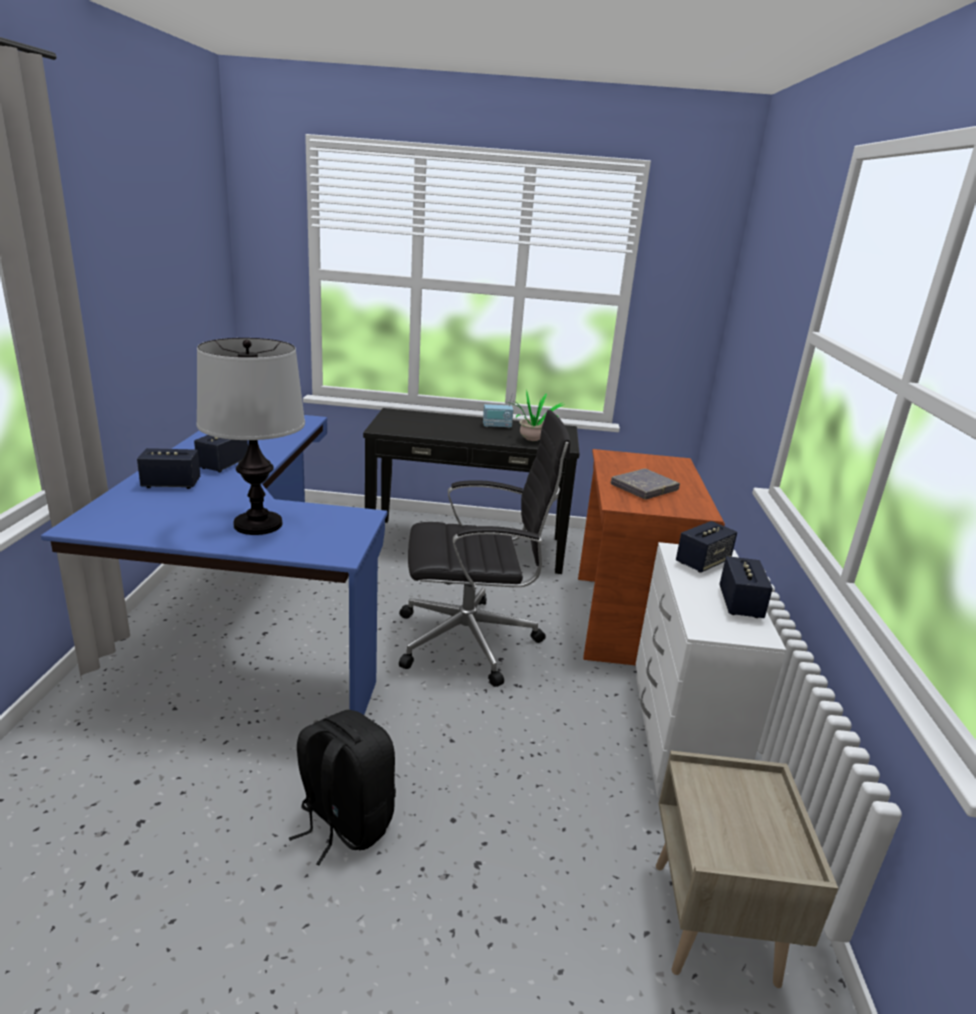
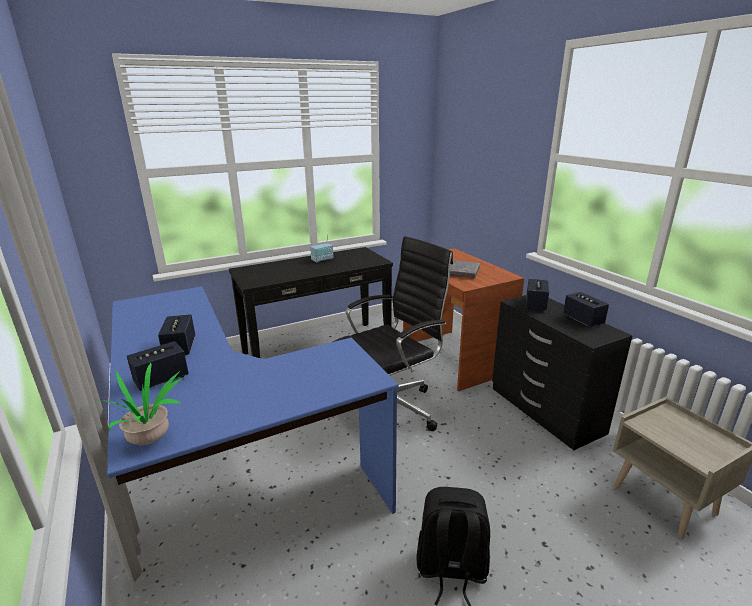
camera: 30 degrees left, 0 degrees up
table lamp [197,338,305,535] -> none
potted plant [507,391,565,441] -> potted plant moved to [87,363,183,445]
white dresser [636,542,786,798] -> black dresser [492,295,632,450]

